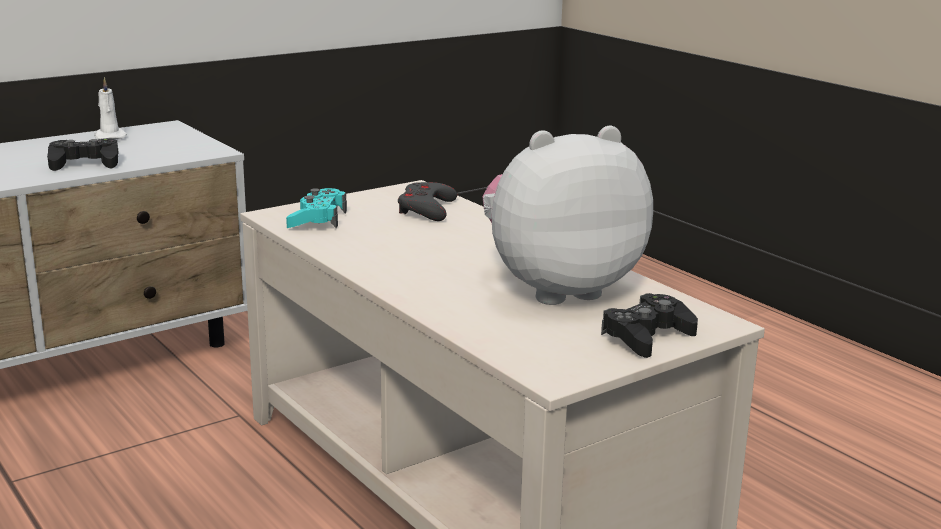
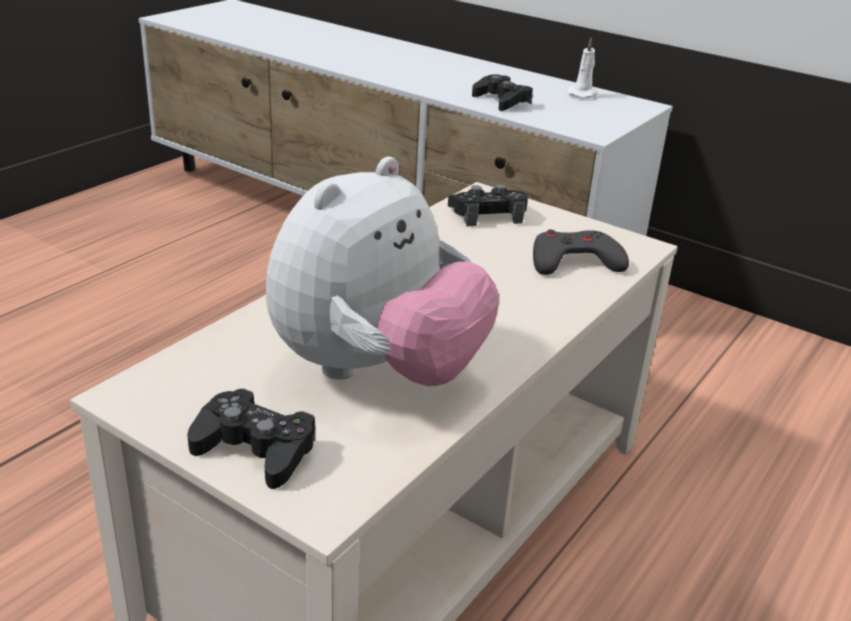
camera: 70 degrees right, 10 degrees up
turquoise game controller [286,188,347,228] -> black game controller [448,184,528,226]
plush toy [483,126,653,305] -> plush toy turned 75 degrees clockwise [266,157,499,386]

